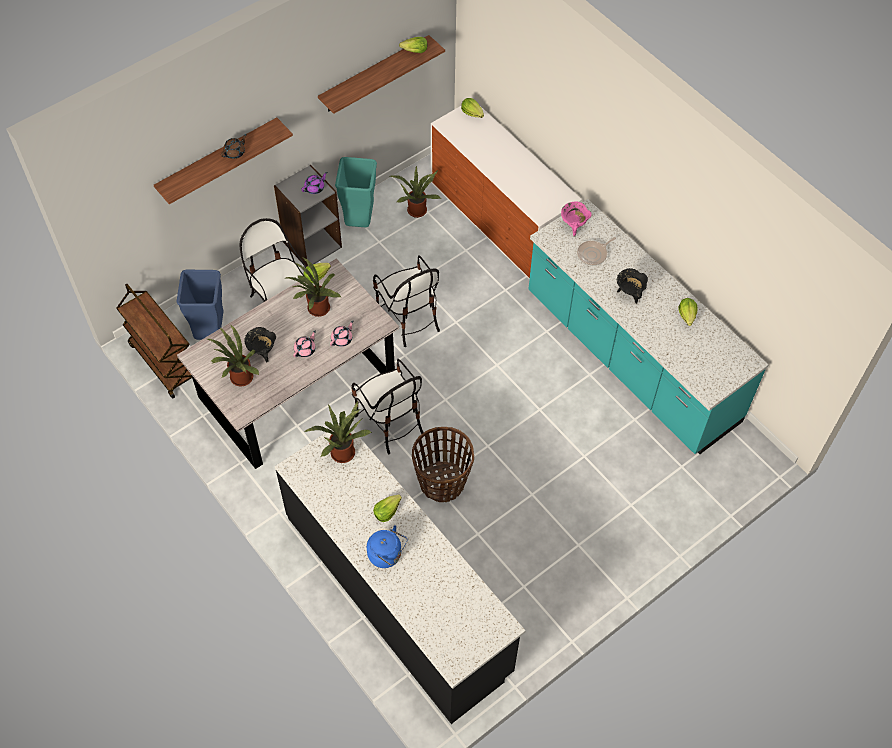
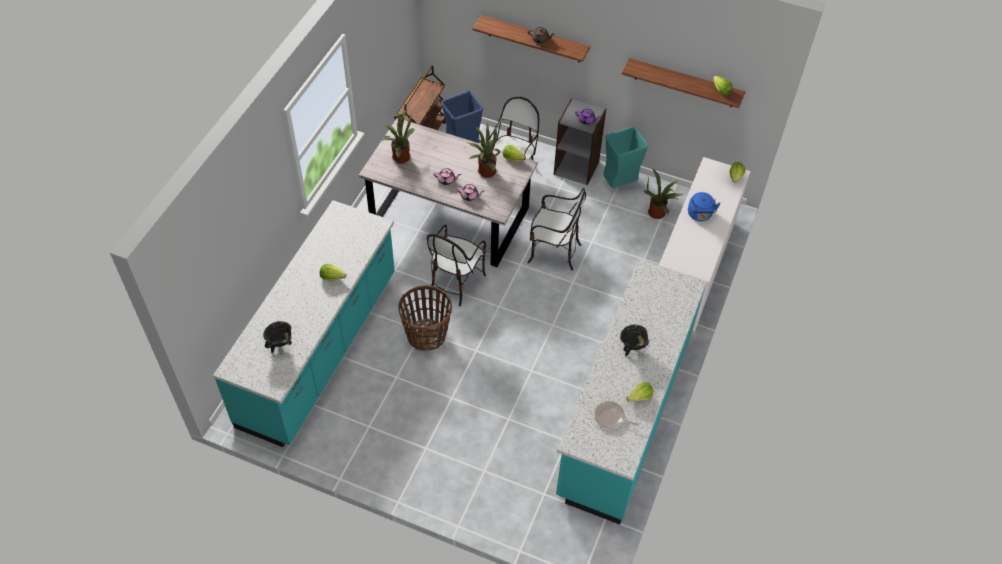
camera: 60 degrees right, 5 degrees down
black cooking pot [244,327,276,362] -> black cooking pot moved to [263,321,292,353]
black counter [275,424,526,724] -> turquoise counter [213,200,395,447]
potted plant [304,401,373,463] -> none
blue kettle [367,525,407,568] -> blue kettle moved to [688,192,721,221]
chair [373,255,440,347] -> chair turned 105 degrees counterclockwise [527,188,586,270]
pink cooking pot [561,201,592,237] -> none
frying pan [577,237,616,266] -> frying pan moved to [594,401,639,428]

